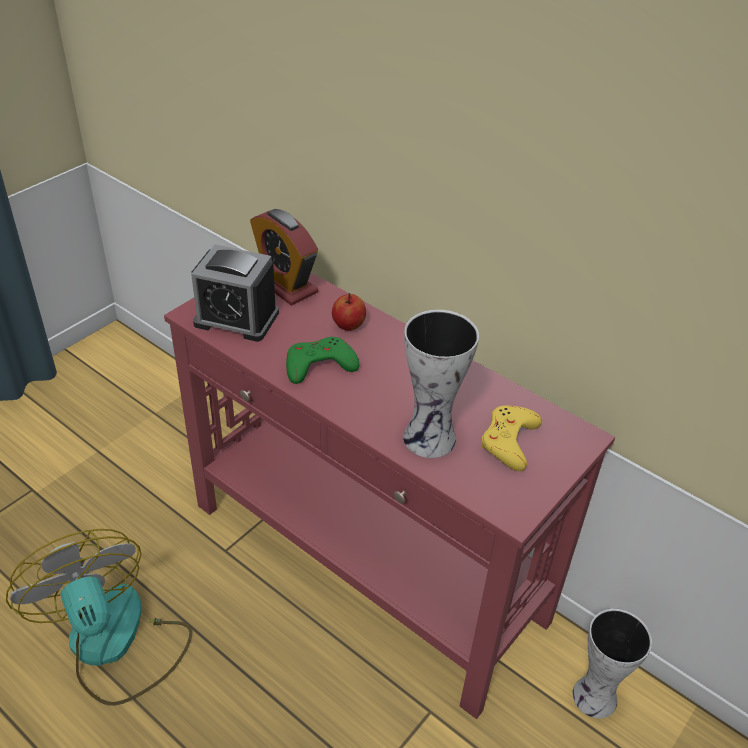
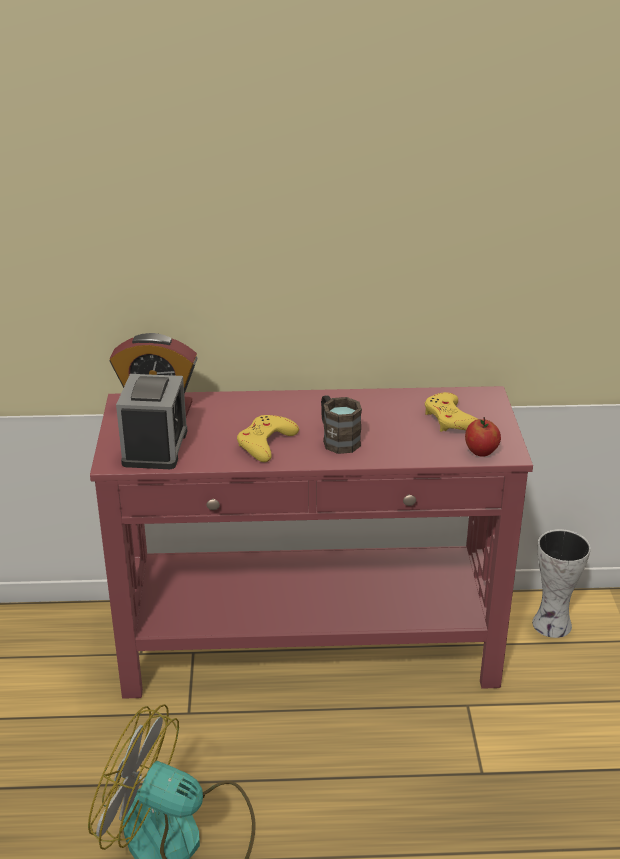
camera: 40 degrees left, 10 degrees down
alarm clock [191,244,279,342] -> alarm clock turned 60 degrees counterclockwise [116,374,187,469]
green game controller [286,337,359,384] -> yellow game controller [237,415,299,462]
apple [332,293,366,331] -> apple moved to [465,417,501,457]
vase [403,310,479,458] -> none
none -> brown mug [321,396,362,454]

